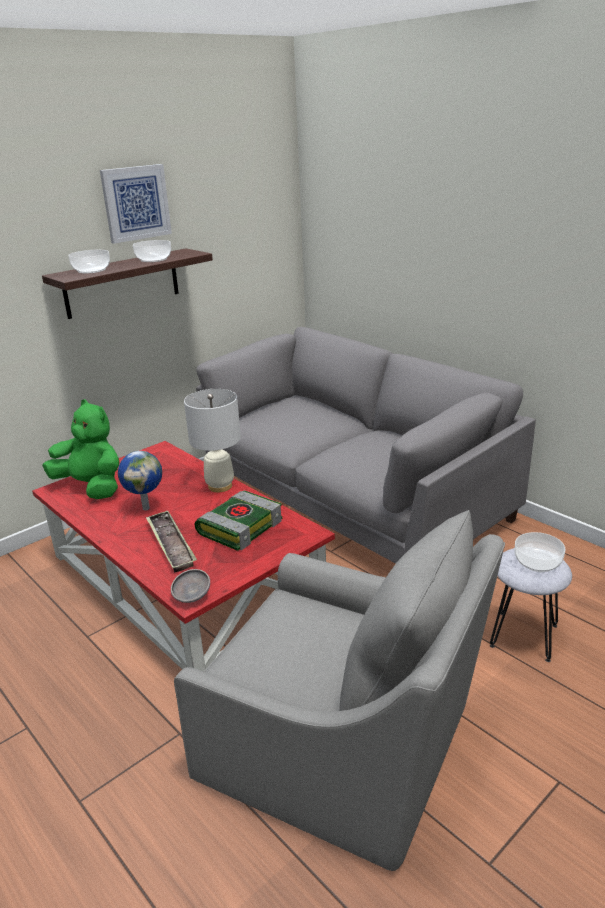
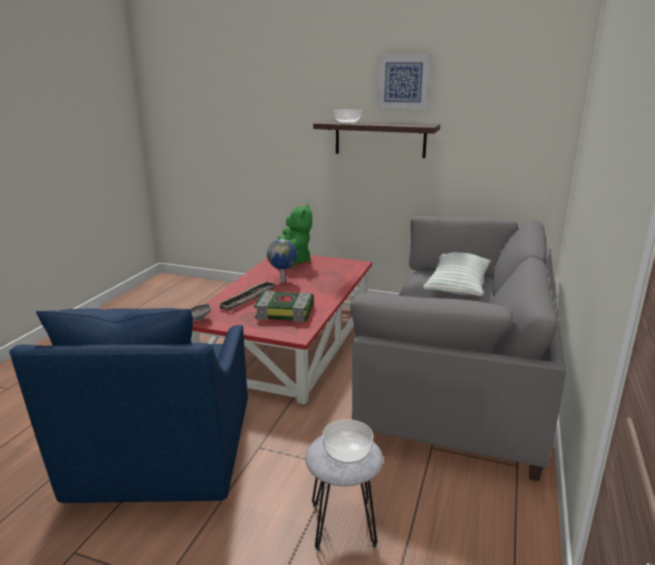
camera: 60 degrees right, 5 degrees down
bowl [133,240,171,262] -> none
grey armchair [174,510,505,871] -> blue armchair [9,308,248,503]
white table lamp [184,389,241,492] -> none
none -> pillow [423,252,491,296]

